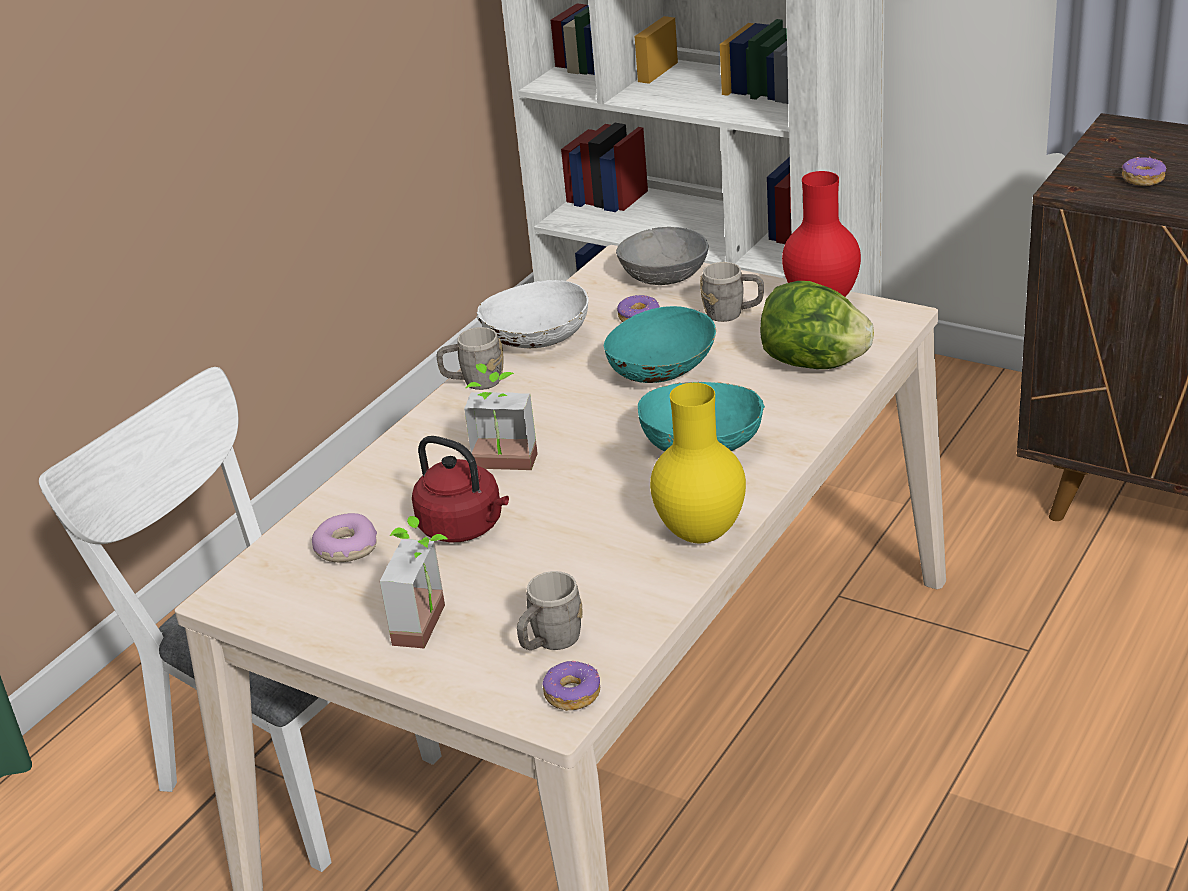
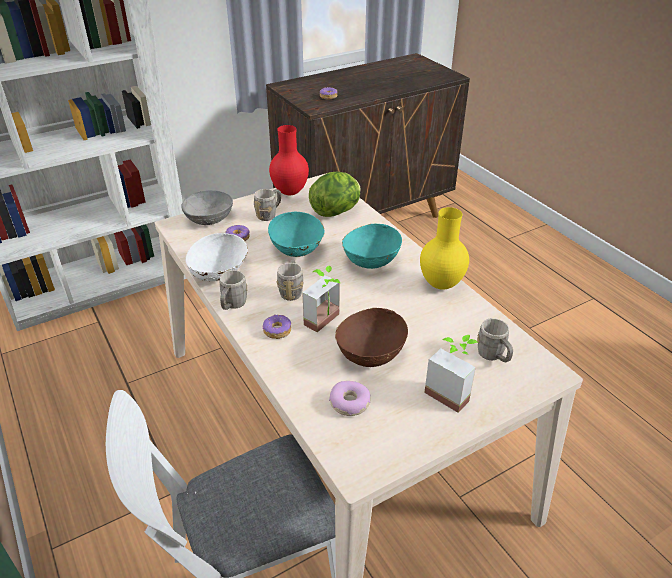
camera: 65 degrees left, 5 degrees up
red kettle [412,436,509,543] -> brown bowl [335,308,408,367]
donut [542,661,600,711] -> donut moved to [262,314,291,339]
none -> grey mug [277,260,304,301]

